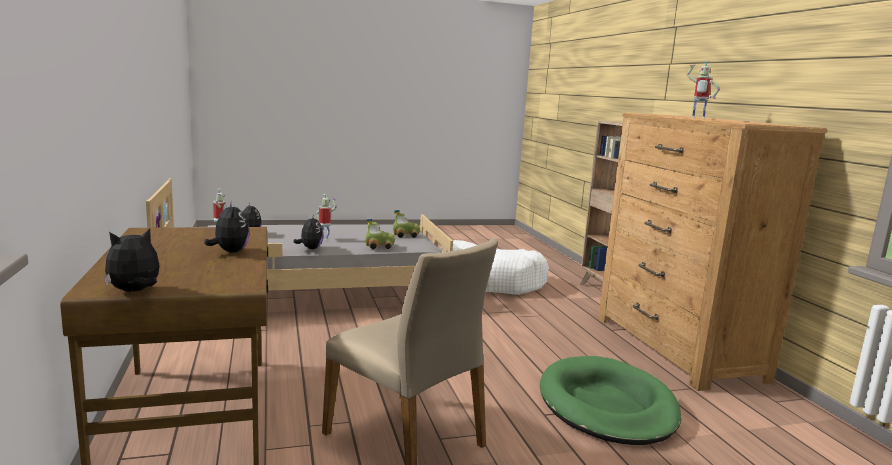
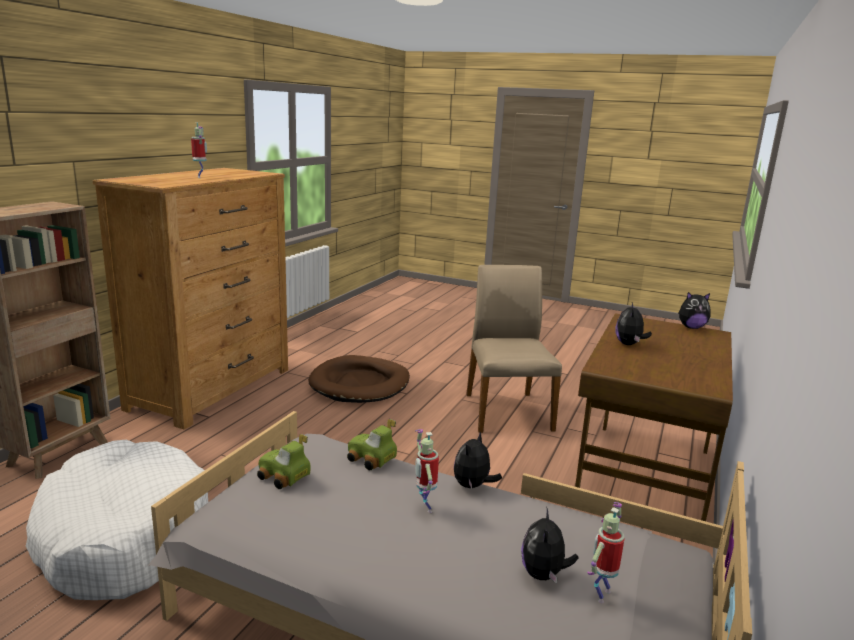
camera: 140 degrees left, 5 degrees up
green dog bed [540,356,681,445] -> brown dog bed [308,355,410,403]

